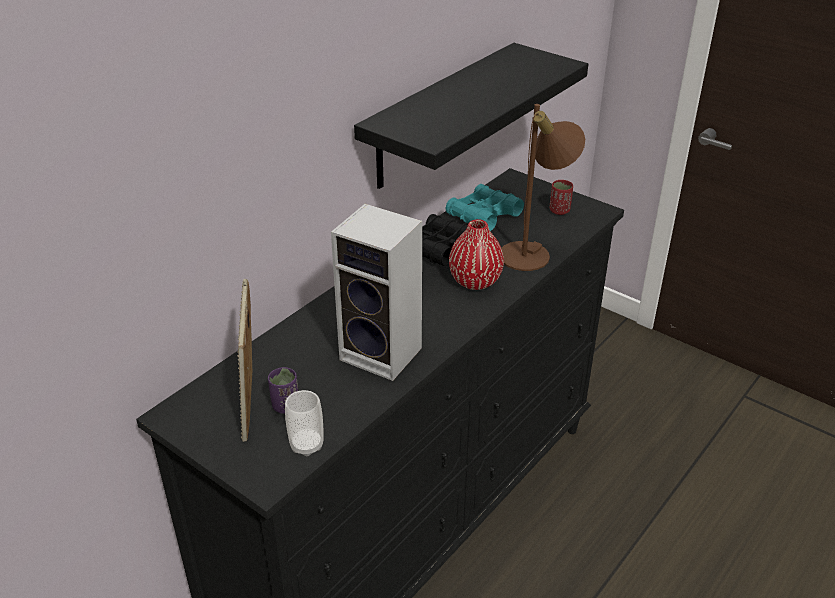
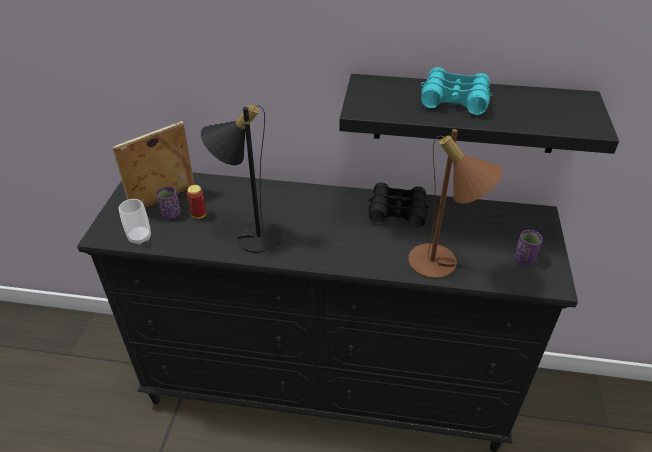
camera: 60 degrees right, 5 degrees up
speaker [331,204,422,381] -> black table lamp [201,104,282,253]
turquoise binoculars [446,184,524,231] -> turquoise binoculars moved to [421,67,494,115]
red vase [449,219,504,290] -> none
red cup [549,180,573,215] -> purple cup [514,230,543,265]
none -> can [187,185,206,219]

